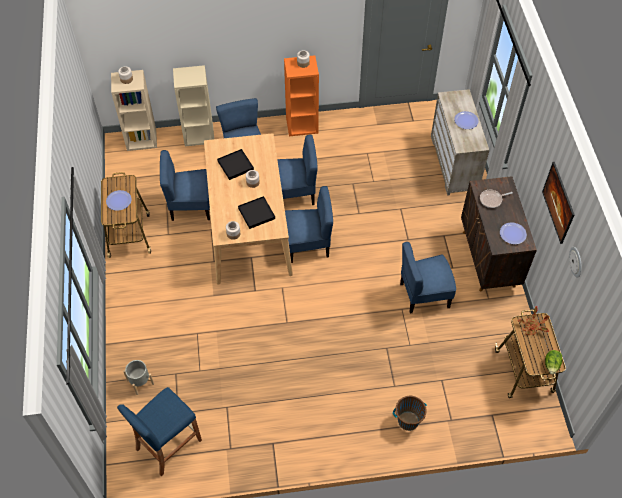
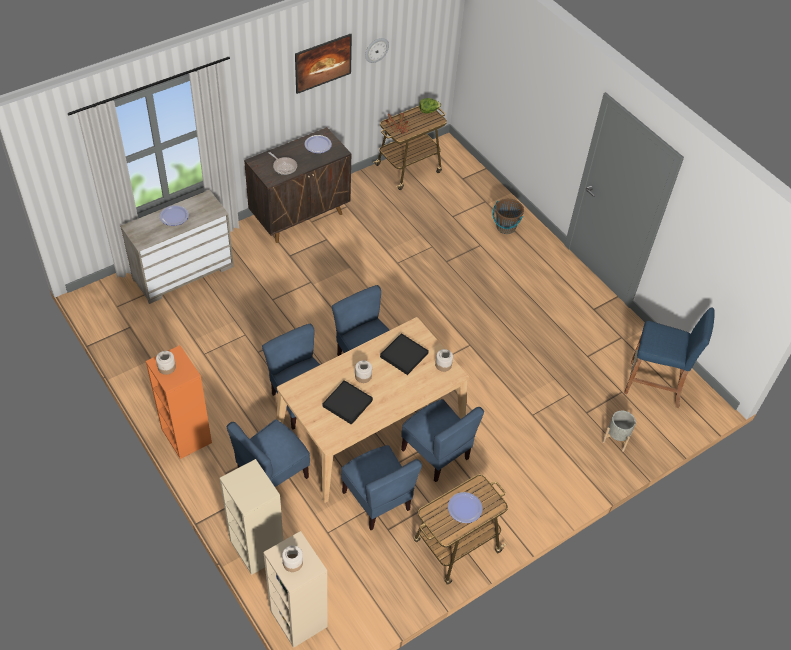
camera: 120 degrees left, 5 degrees down
blue chair [400,242,456,314] -> blue chair moved to [401,399,484,482]

